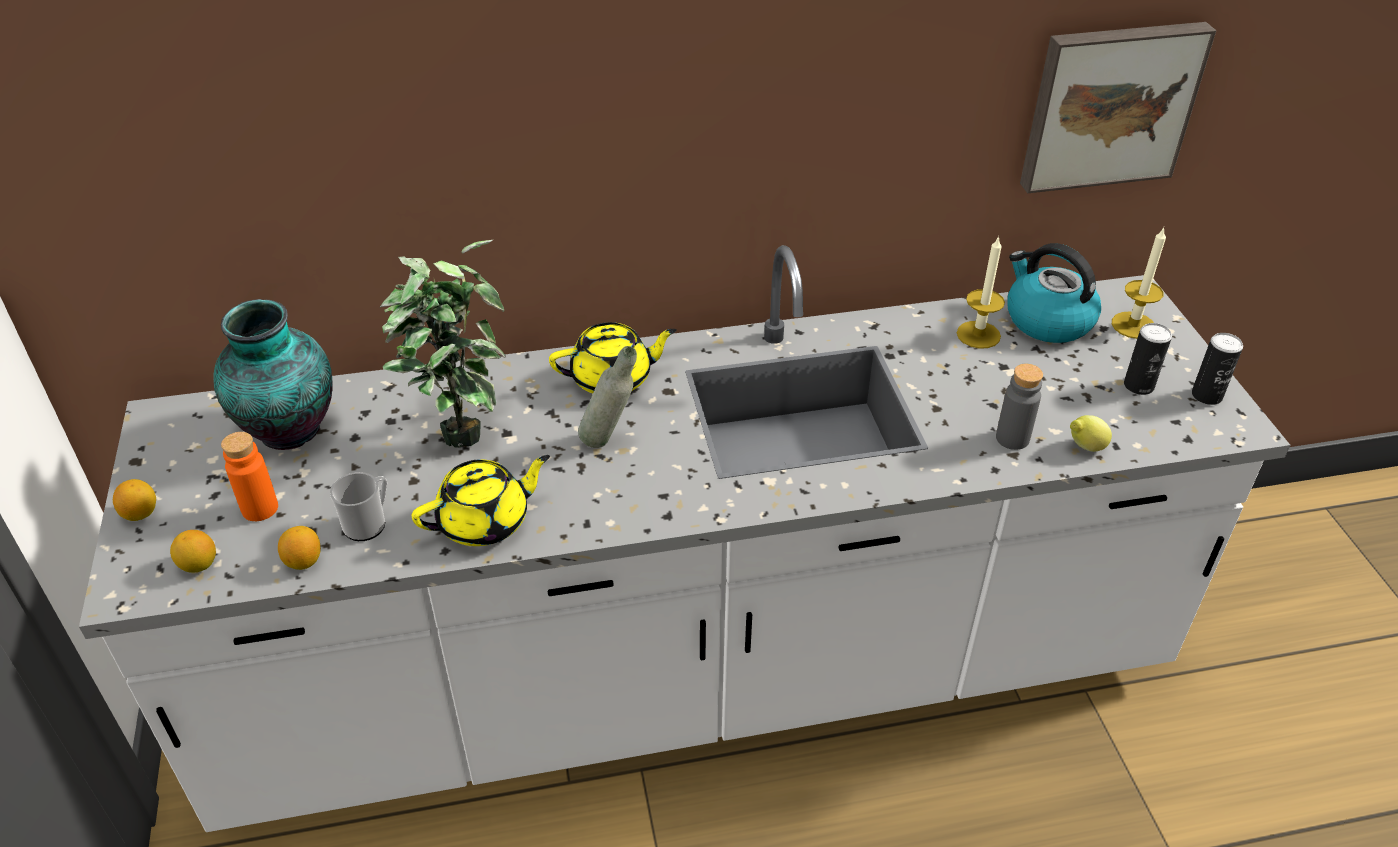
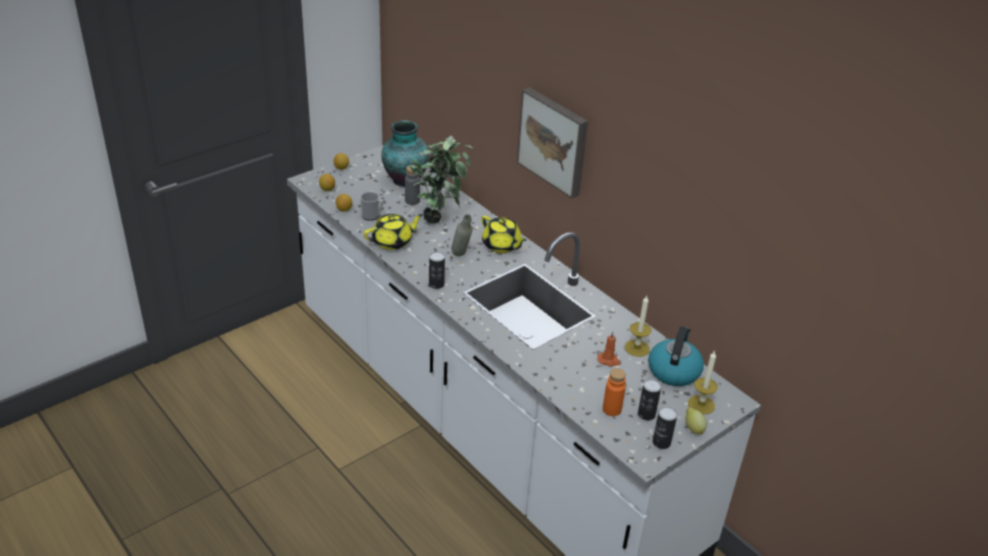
camera: 60 degrees right, 5 degrees down
orange bottle [221,432,278,521] -> orange bottle moved to [603,368,626,416]
yellow teapot [412,455,550,546] -> yellow teapot turned 60 degrees counterclockwise [364,214,423,250]
grey bottle [996,364,1043,450] -> grey bottle moved to [405,165,420,205]
picture [1020,22,1216,193] -> picture moved to [517,87,588,199]
lemon [1070,415,1112,452] -> lemon moved to [686,407,707,434]
none -> can [429,252,445,289]
none -> orange candle [597,332,621,366]

